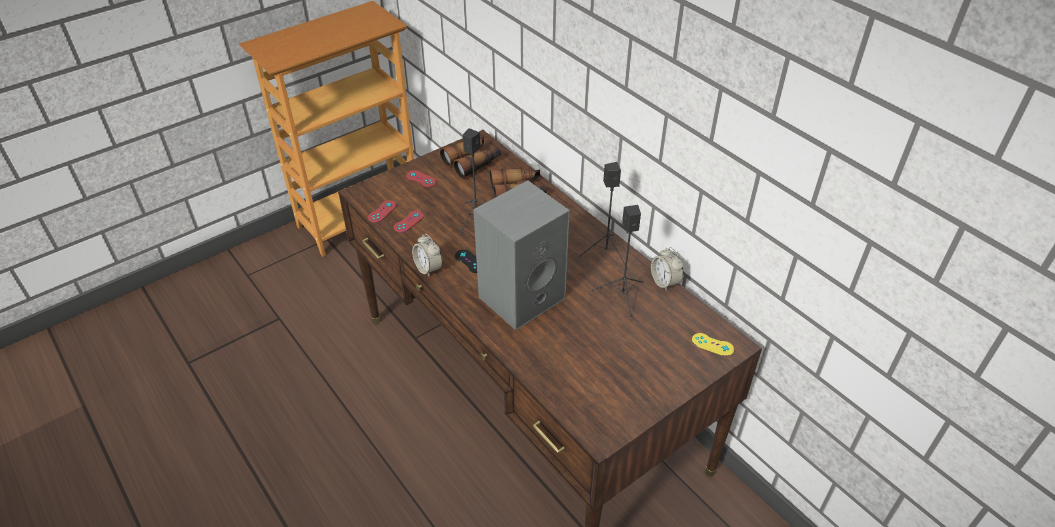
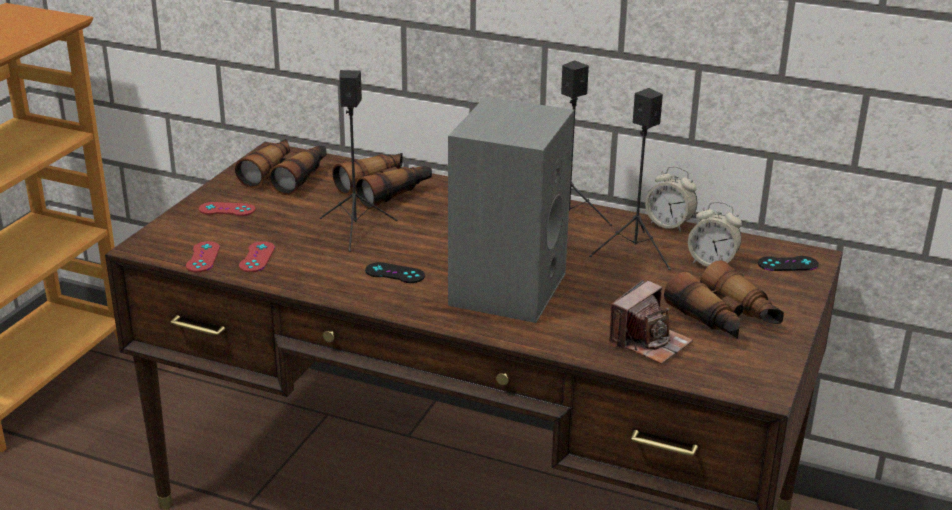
camera: 30 degrees left, 15 degrees down
alarm clock [412,234,442,277] -> alarm clock moved to [688,202,742,267]
yellow game controller [692,333,734,356] -> black game controller [758,256,819,271]
none -> camera [609,280,693,364]
none -> binoculars [664,260,784,339]

